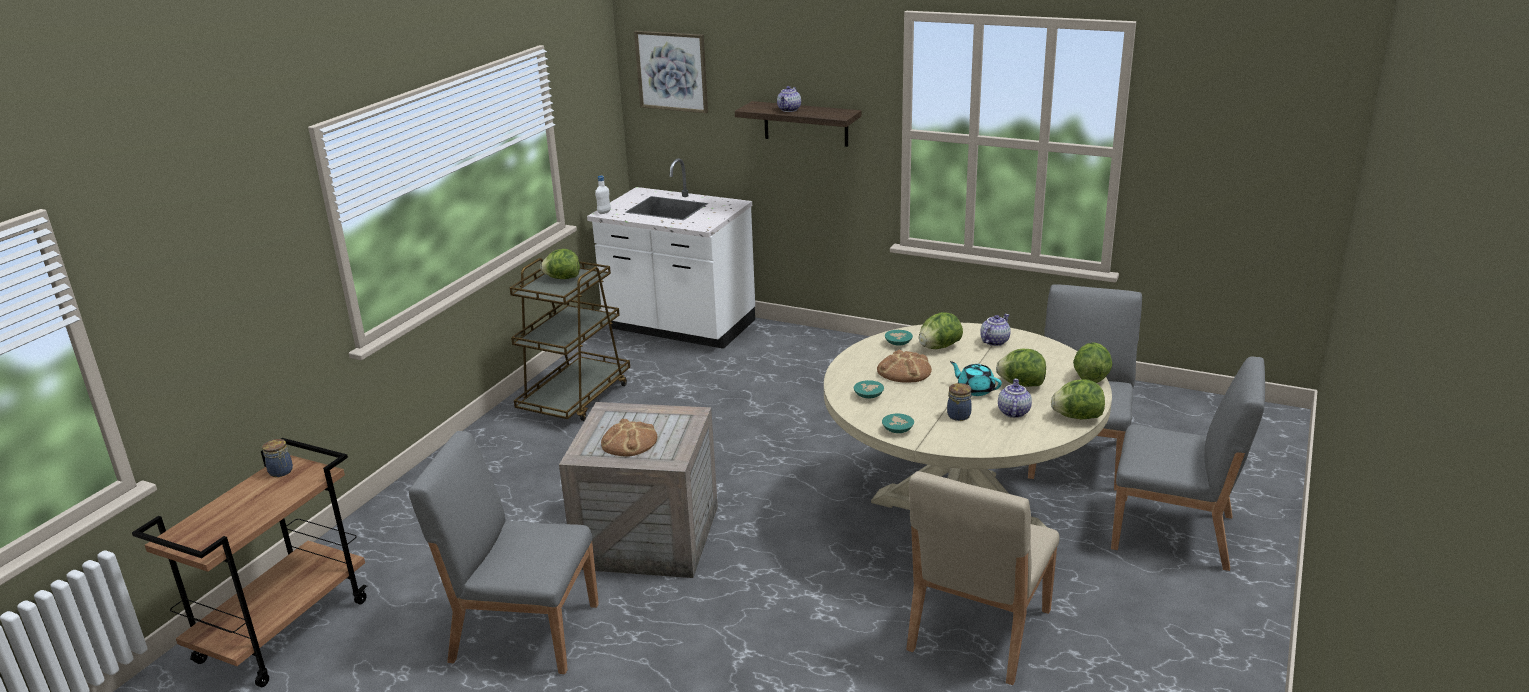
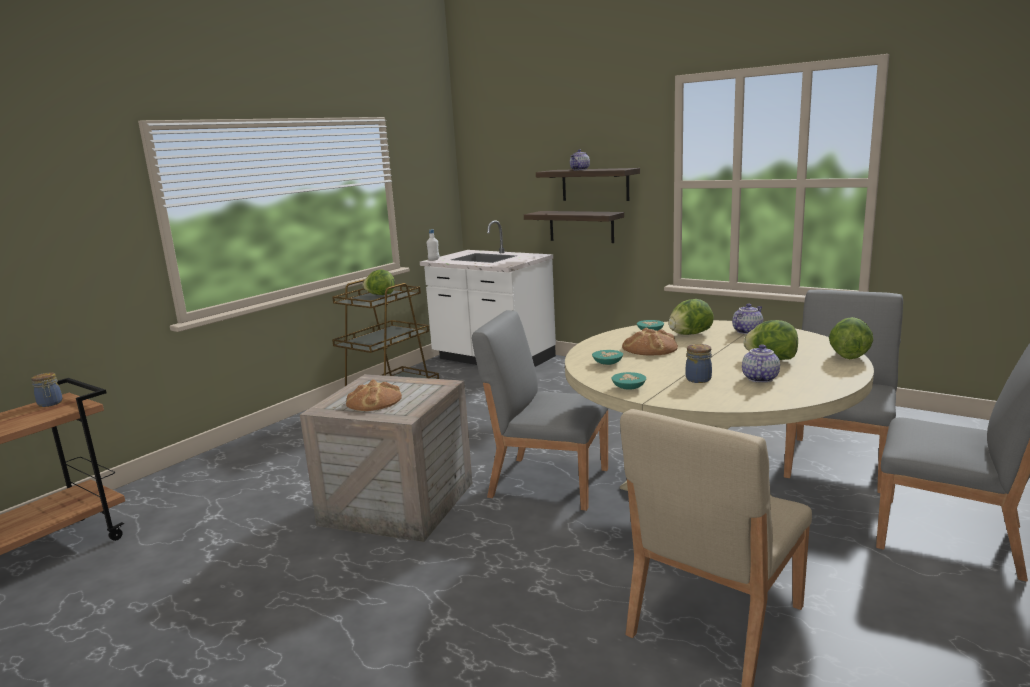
camera: 10 degrees right, 10 degrees down
grey chair [409,431,599,674] -> grey chair moved to [472,310,609,511]
picture [634,31,708,113] -> none
turquoise teapot [950,361,1002,396] -> none
lettuce [1051,379,1105,419] -> none
none -> shelf [524,211,624,243]

